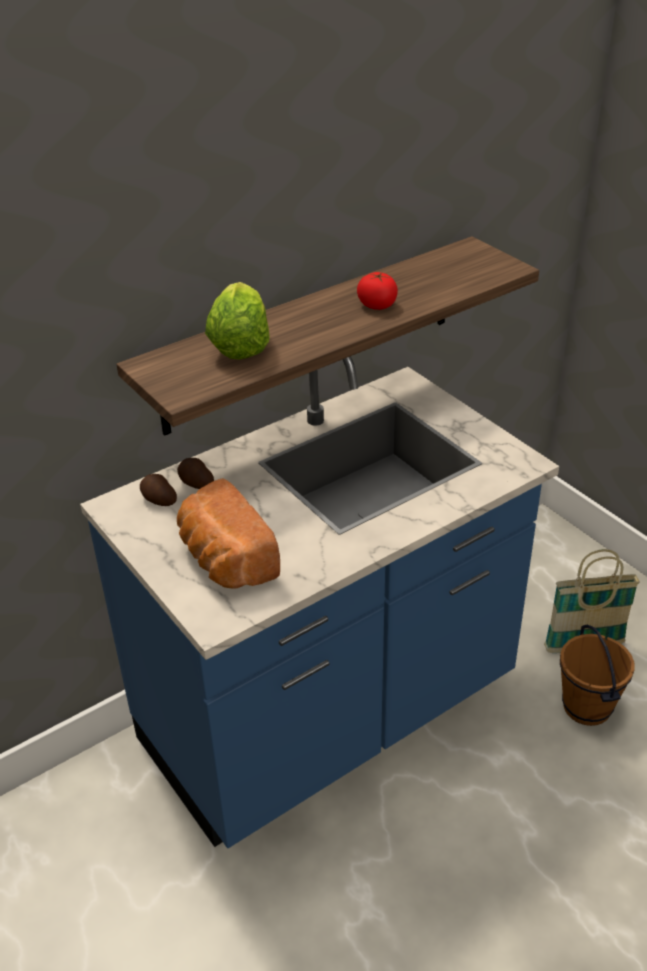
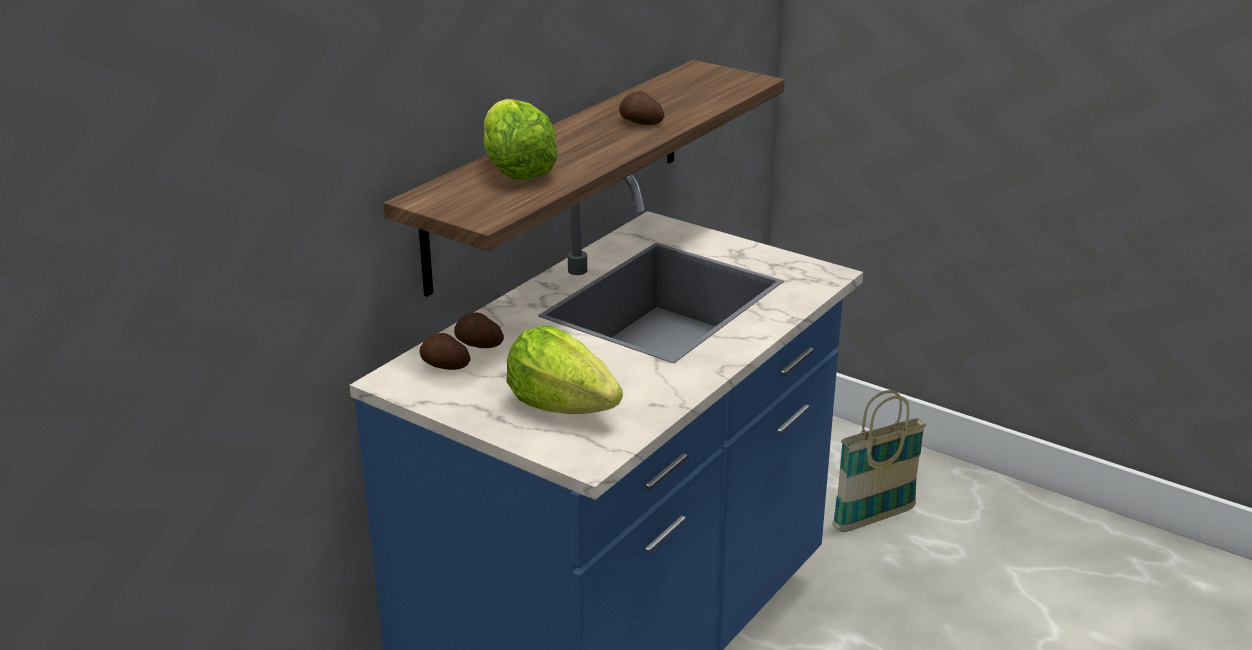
camera: 20 degrees left, 10 degrees down
bread [177,478,280,589] -> lettuce [506,325,623,414]
tomato [357,272,398,310] -> potato [619,91,664,125]
brown bucket [560,625,635,726] -> none

